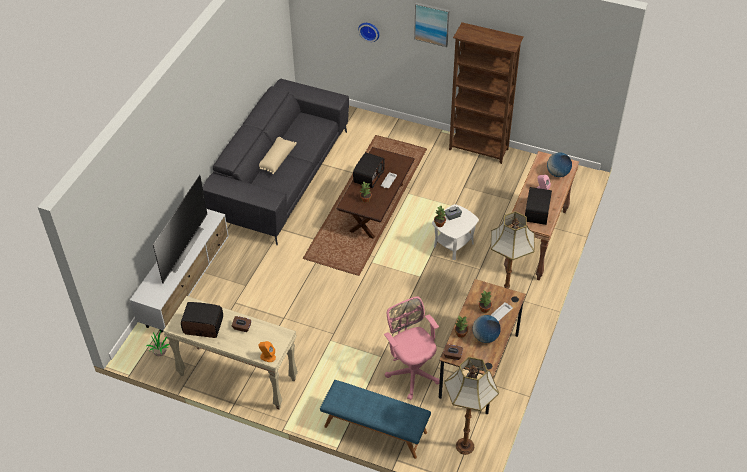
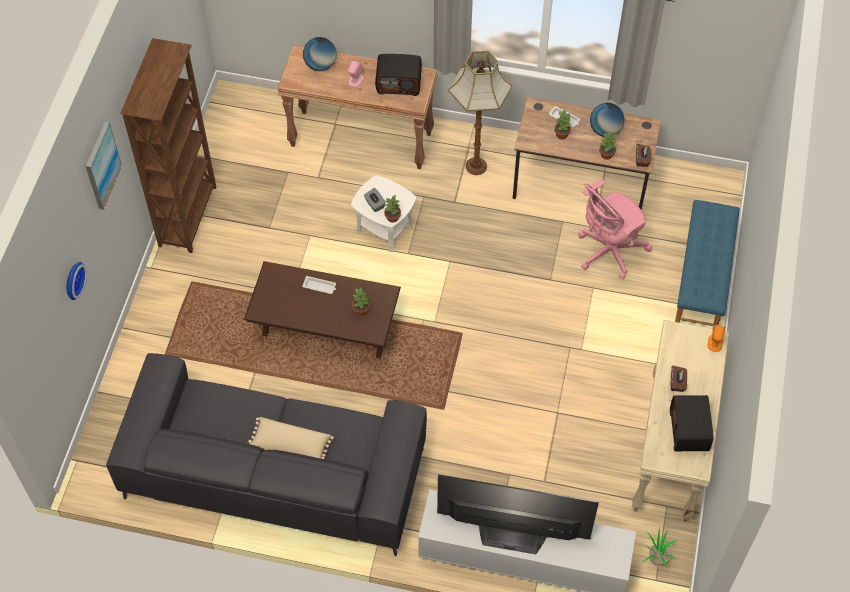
camera: 100 degrees left, 10 degrees up
radio [353,152,385,188] -> none
floor lamp [444,357,499,455] -> none

